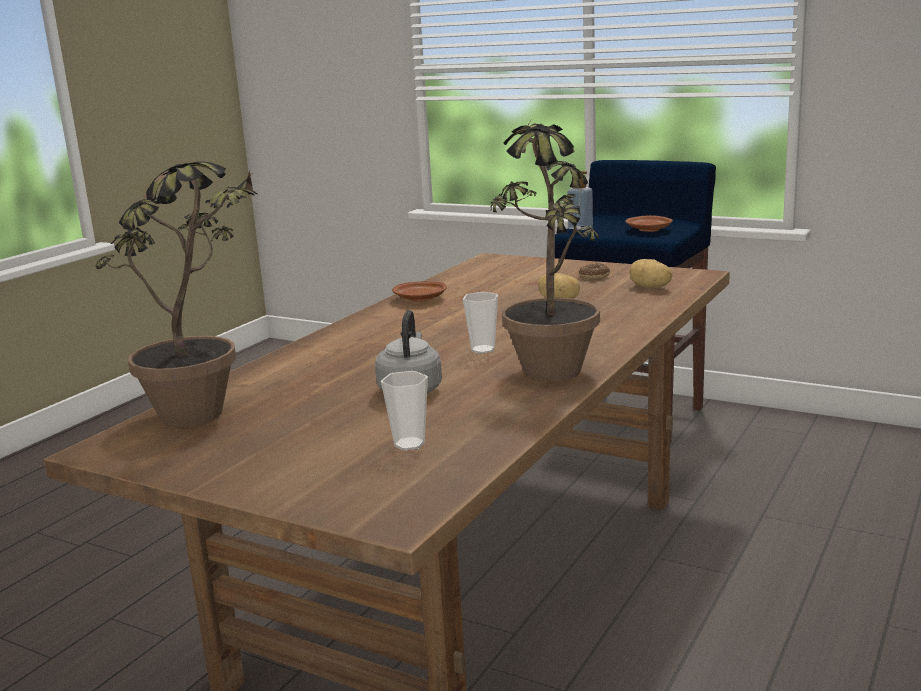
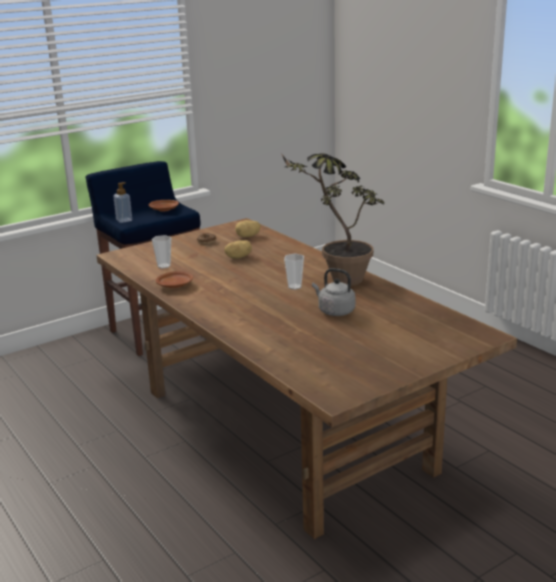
camera: 65 degrees left, 5 degrees up
potted plant [96,162,258,427] -> none
cup [381,371,428,451] -> cup moved to [152,235,171,269]

